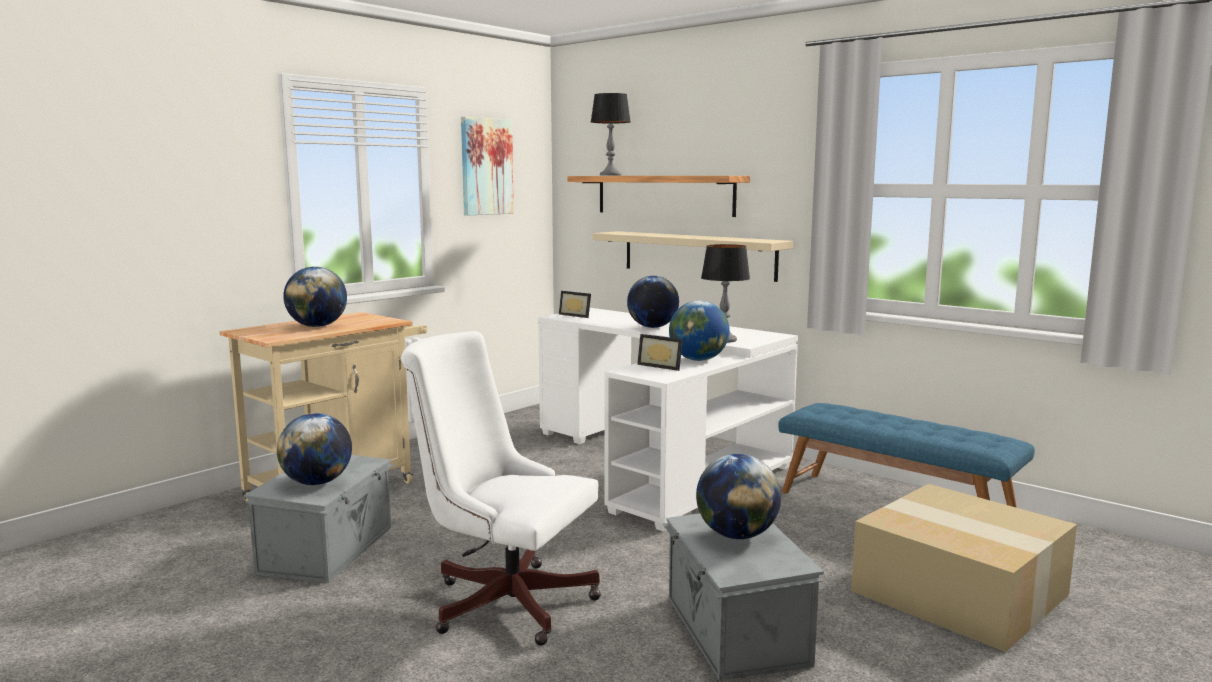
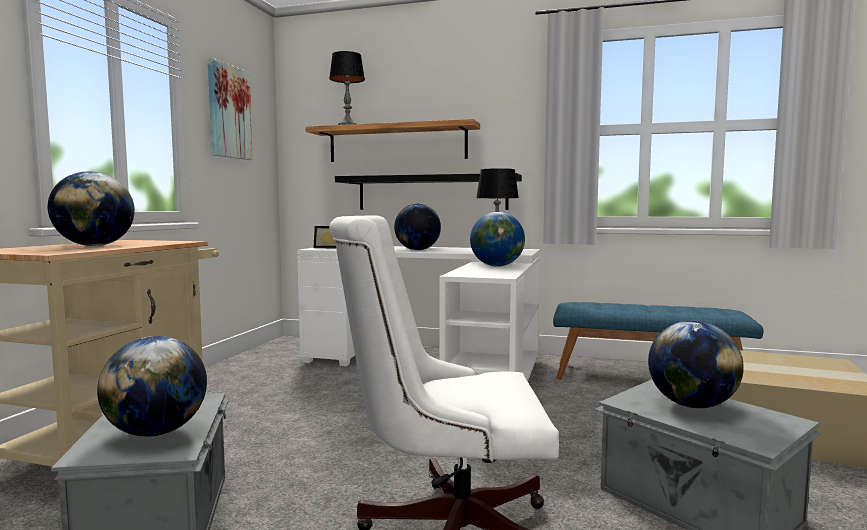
camera: 25 degrees left, 5 degrees down
beige shelf [593,231,793,282] -> black shelf [335,173,522,210]
picture frame [637,334,683,371] -> none

